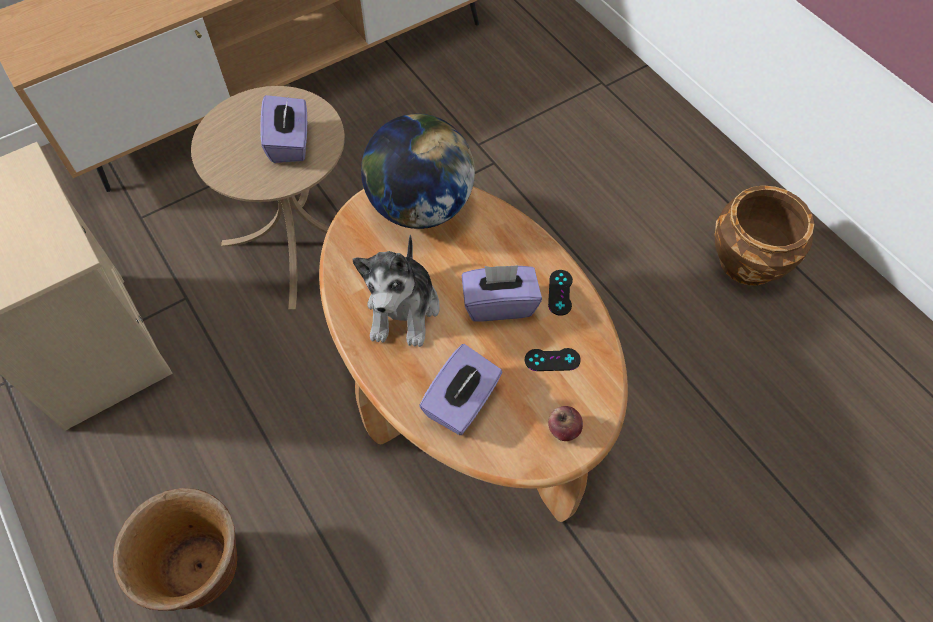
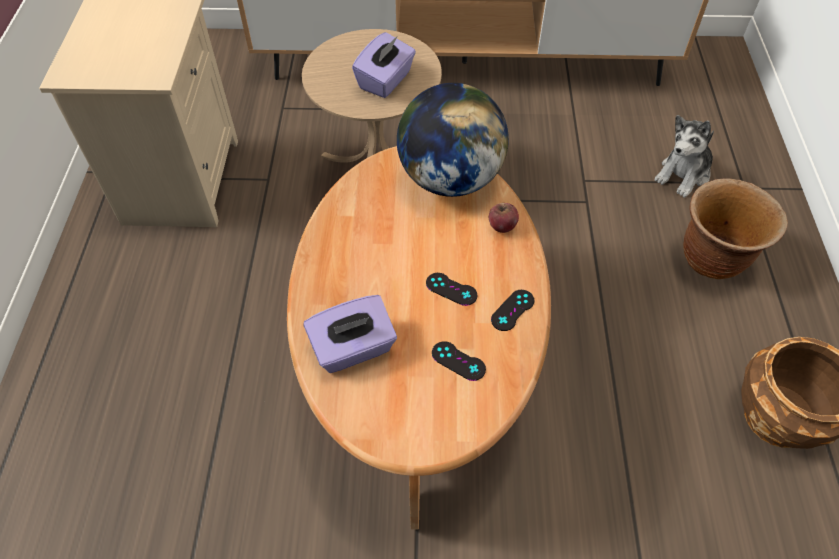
camera: 35 degrees right, 5 degrees down
brown planter [113,488,237,611] -> brown planter moved to [683,178,788,279]
plush toy [352,235,440,347] -> plush toy moved to [654,115,714,197]
purple tissue box [462,265,542,321] -> black game controller [426,273,477,306]
apple [548,406,583,441] -> apple moved to [489,203,519,233]

